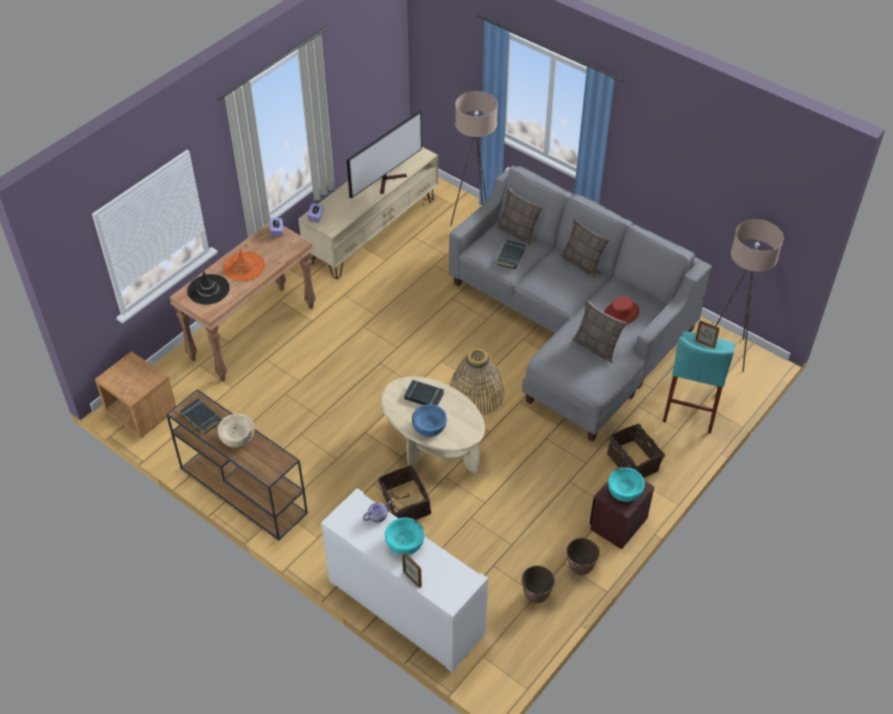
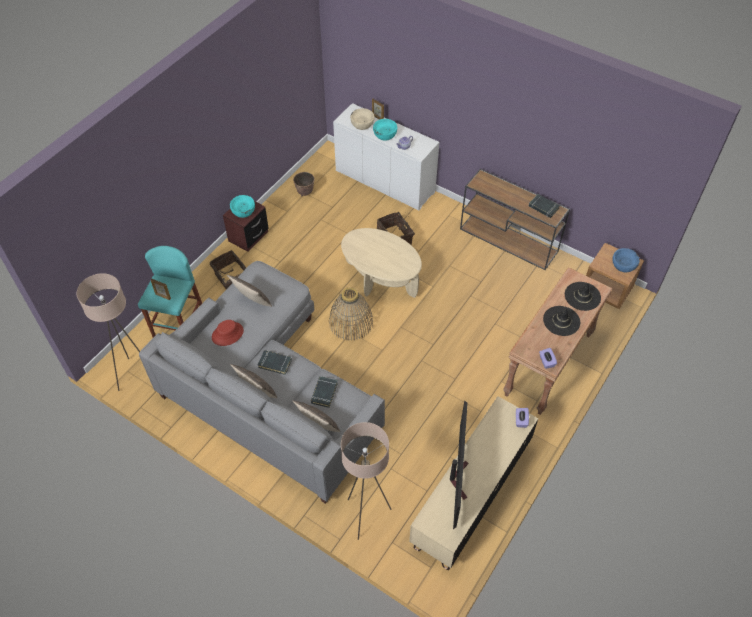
camera: 175 degrees right, 5 degrees up
beige bowl [217,414,255,448] -> beige bowl moved to [350,108,374,130]
orange hat [223,248,265,281] -> black hat [543,306,580,336]
television [347,110,422,198] -> television turned 150 degrees clockwise [450,400,469,529]
black book [404,380,444,406] -> black book moved to [258,350,292,375]
blue bowl [412,404,447,437] -> blue bowl moved to [613,248,640,273]
planter [566,538,600,575] -> none

